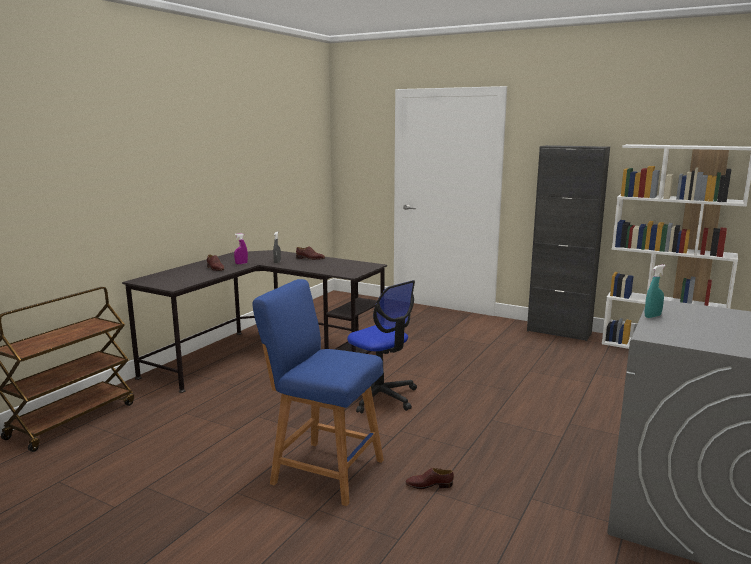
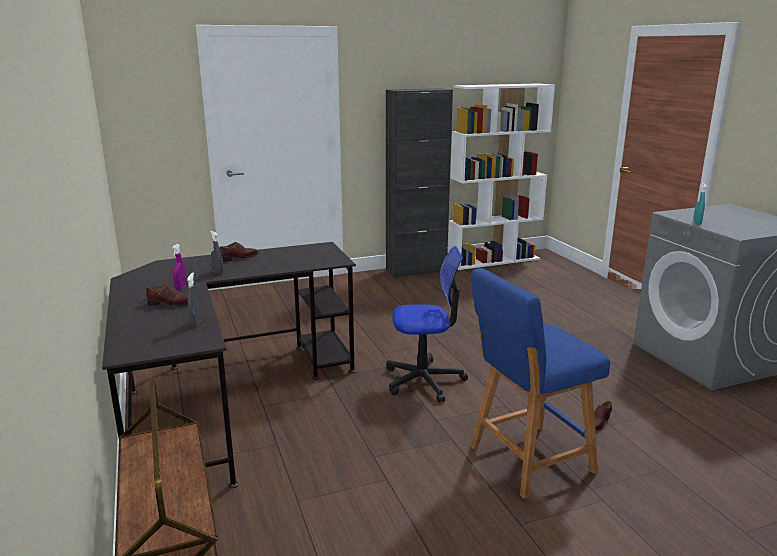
camera: 50 degrees left, 5 degrees up
none -> grey spray bottle [187,273,201,327]

